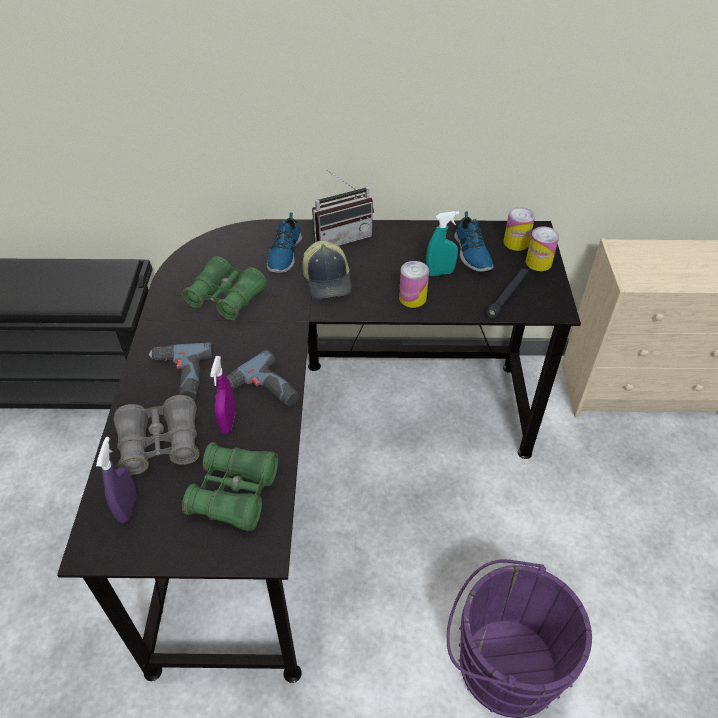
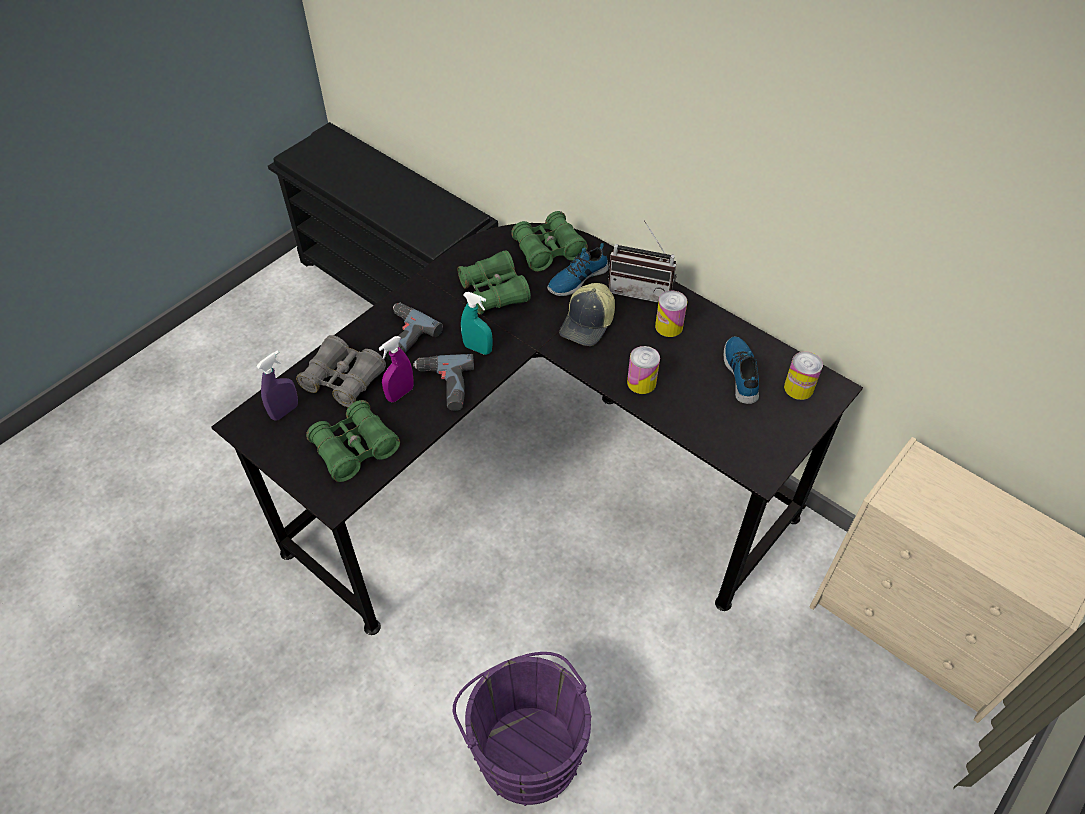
camera: 40 degrees right, 5 degrees up
turquoise spray bottle [426,211,459,276] -> turquoise spray bottle moved to [461,292,493,355]
shoe [454,211,494,272] -> shoe turned 150 degrees clockwise [724,336,759,404]
black flashlight [486,268,528,318] -> none
can [526,226,559,271] -> can moved to [655,291,688,337]
none -> green binoculars [511,211,588,272]

